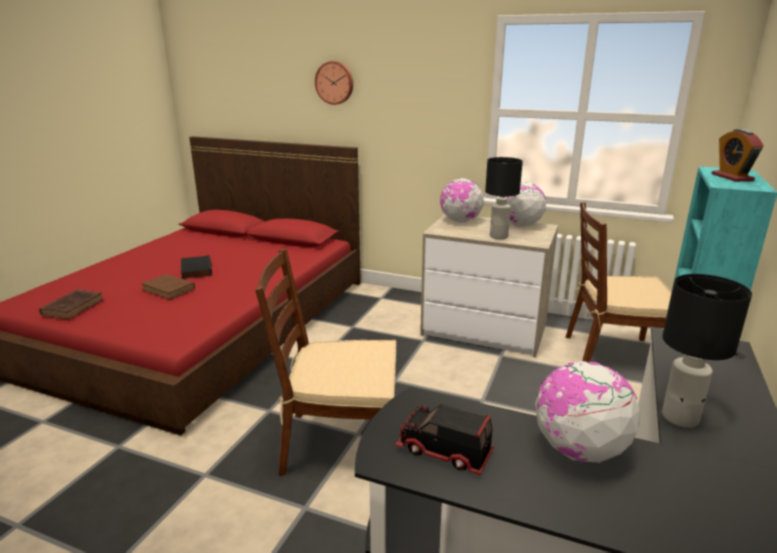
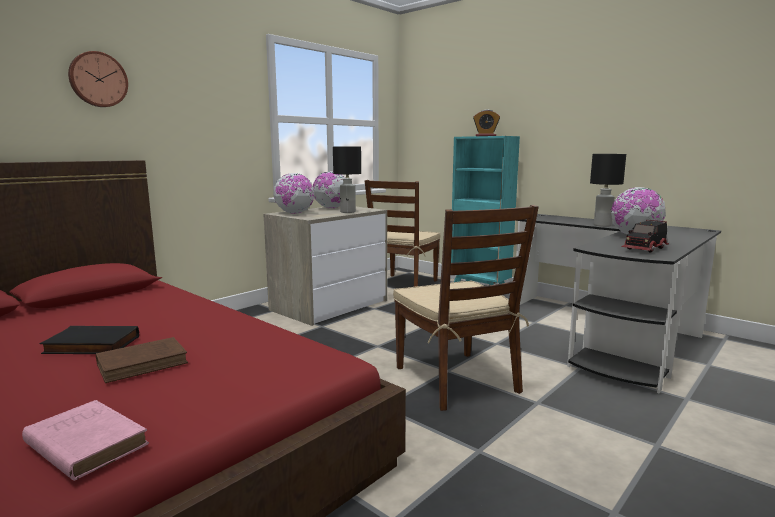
camera: 70 degrees left, 10 degrees down
brown book [39,290,103,319] -> pink book [22,400,149,481]
brown chair [255,249,396,476] -> brown chair turned 45 degrees counterclockwise [393,205,539,411]

